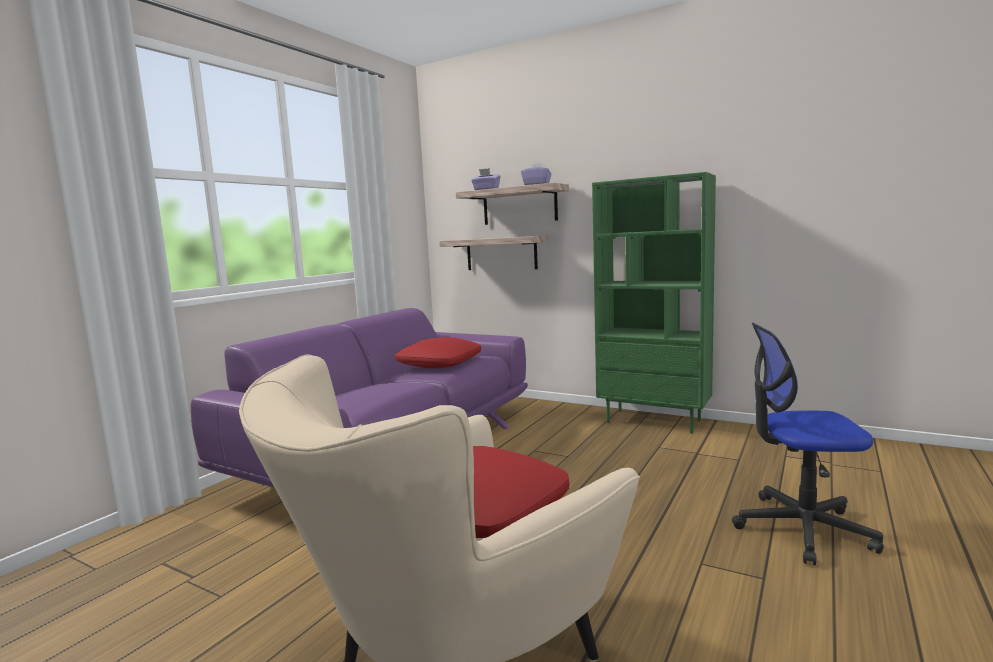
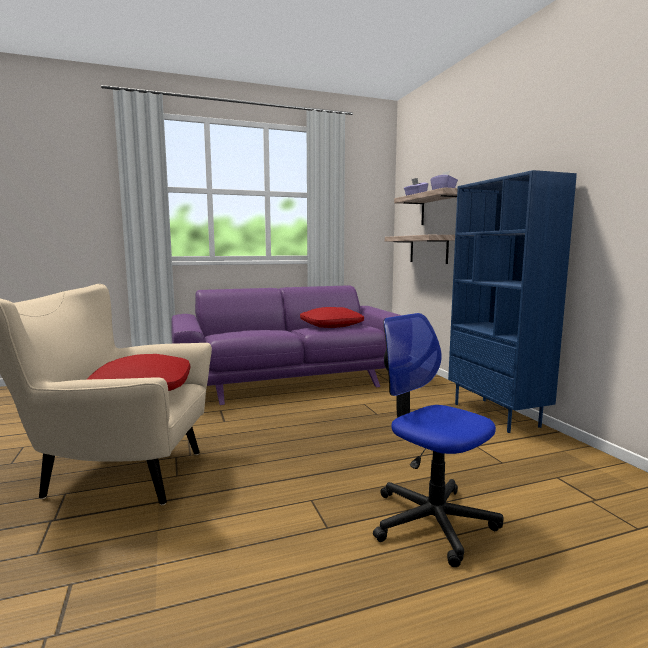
camera: 40 degrees right, 0 degrees up
green bookcase [592,172,716,434] -> blue bookcase [448,170,577,433]

